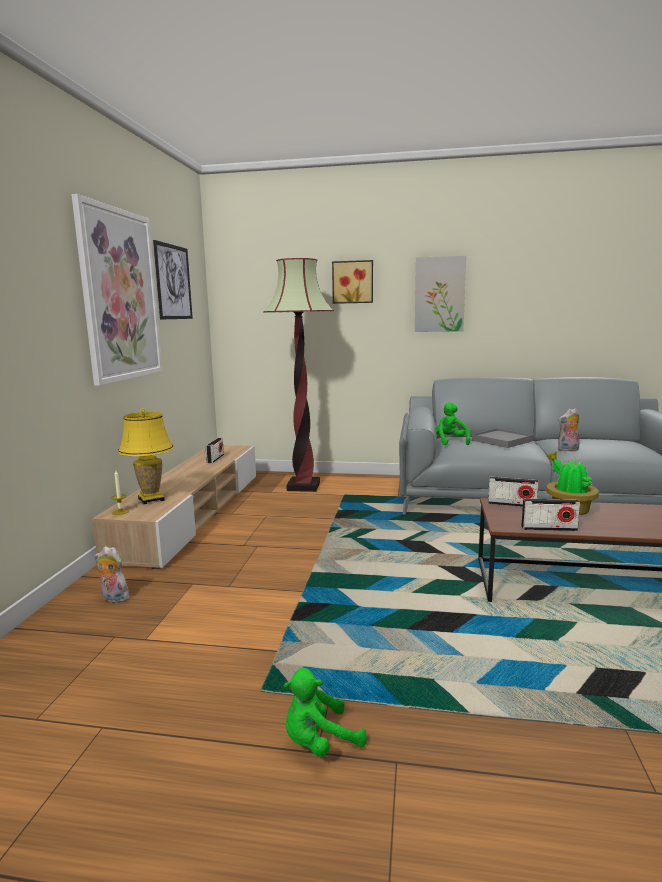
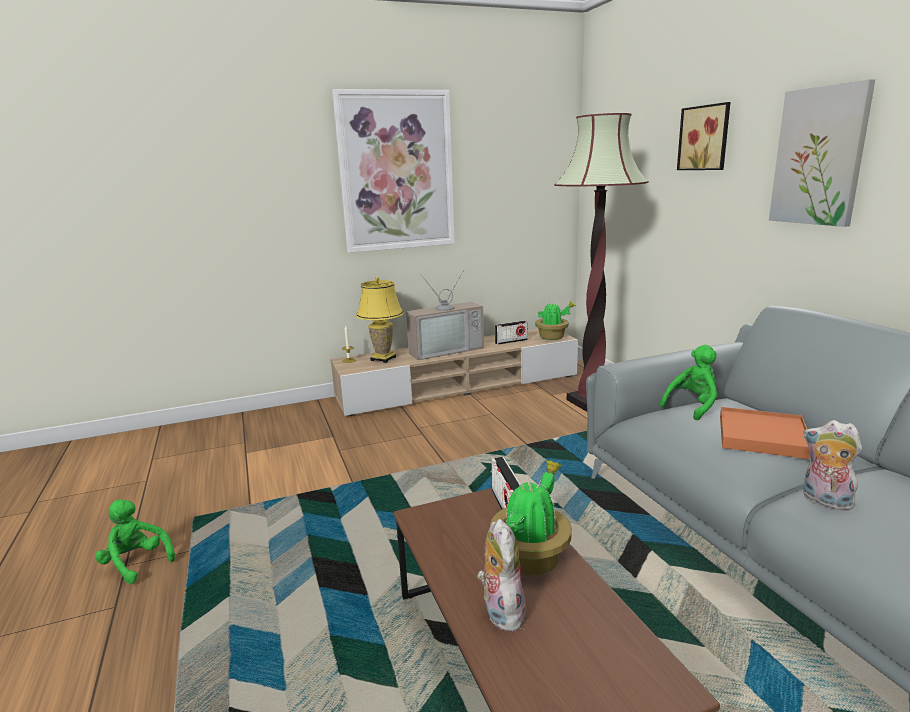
camera: 60 degrees right, 5 degrees up
plush toy [95,546,129,603] -> plush toy moved to [477,519,526,631]
picture [153,240,193,320] -> none
grey tray [472,428,533,448] -> orange tray [720,407,810,459]
radio [521,499,580,531] -> none
none -> television [406,269,484,360]
none -> potted plant [535,301,576,340]

